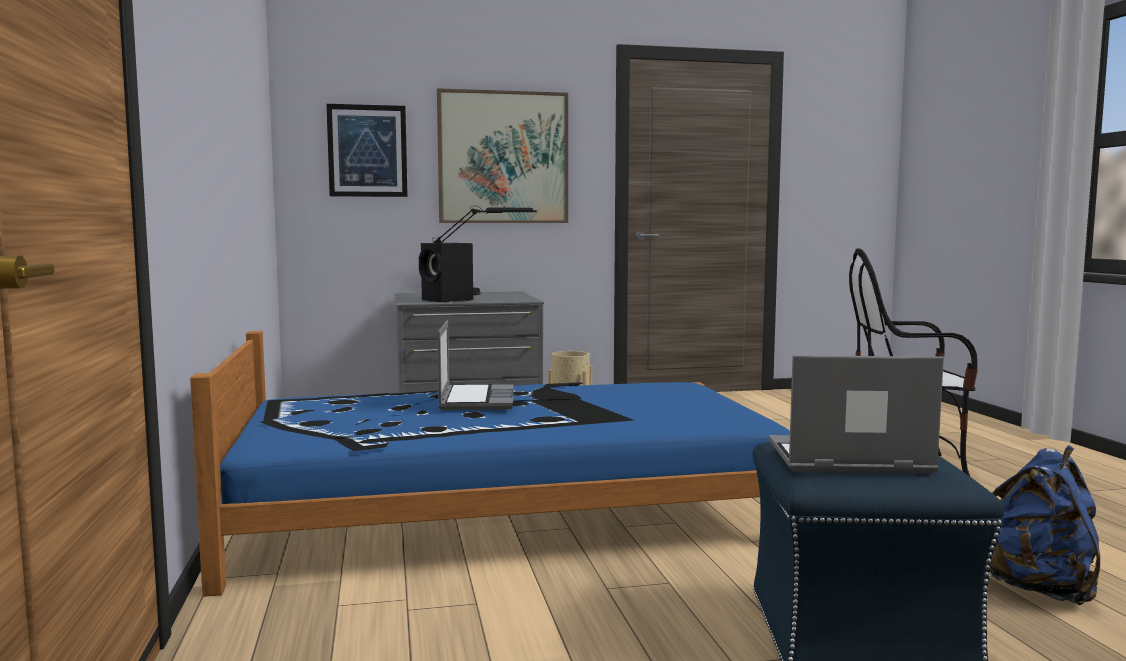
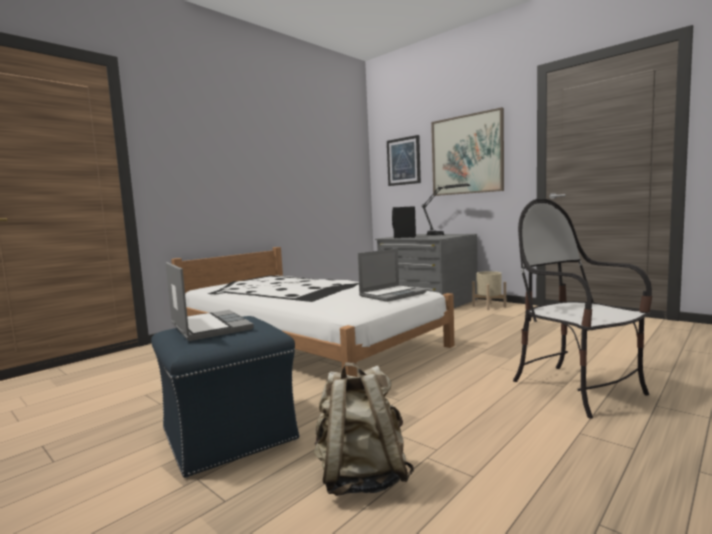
camera: 55 degrees right, 0 degrees up
blue bed [190,331,790,597] -> white bed [171,247,454,377]
laptop [437,320,513,410] -> laptop moved to [358,248,427,302]
blue backpack [990,446,1100,605] -> beige backpack [314,362,414,496]

